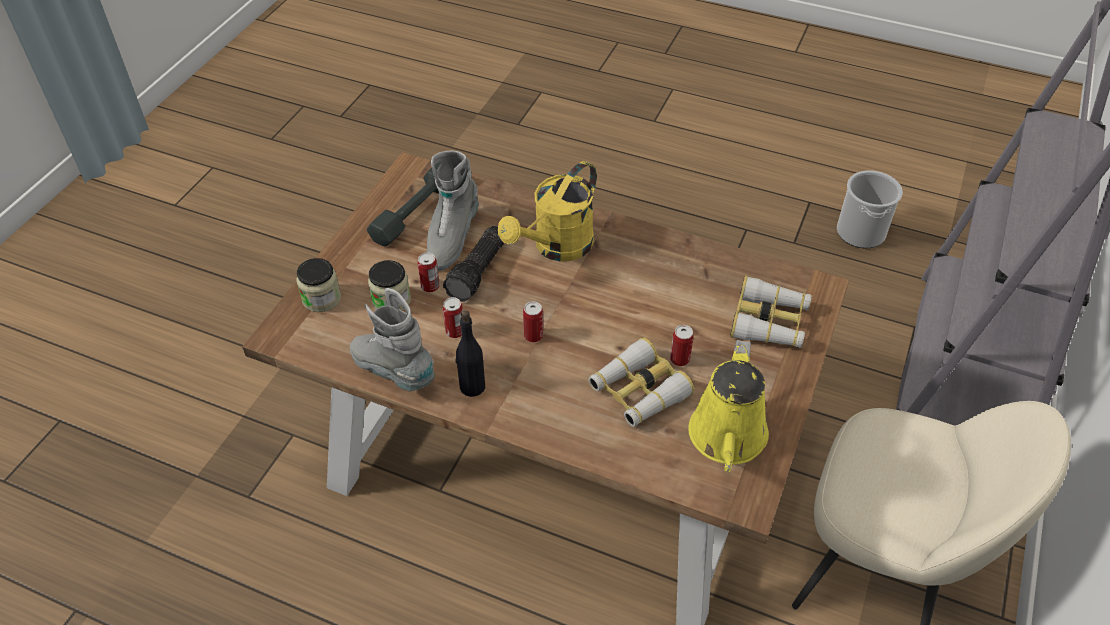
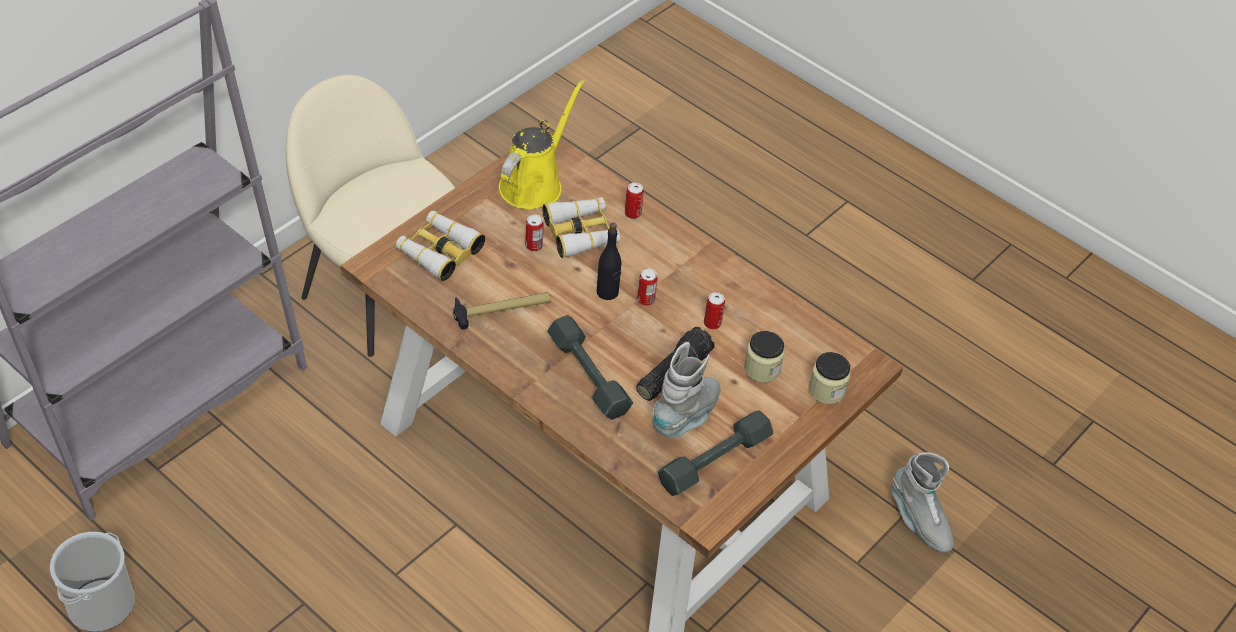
camera: 165 degrees left, 0 degrees up
grey boot [350,288,435,391] -> grey boot moved to [891,452,954,553]
can [417,252,440,293] -> can moved to [625,183,644,219]
black bottle [456,310,485,397] -> black bottle moved to [597,223,621,300]
yellow watering can [498,161,597,262] -> grey dumbbell [548,315,633,420]
none -> hammer [453,292,551,330]

